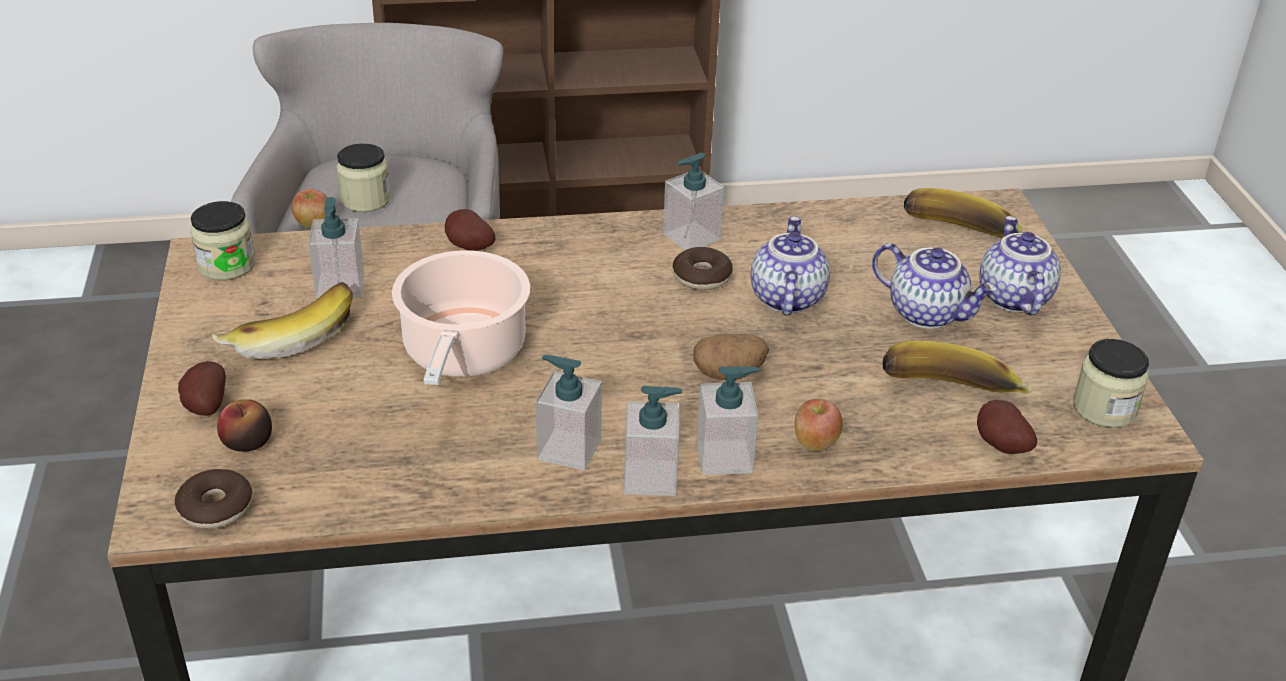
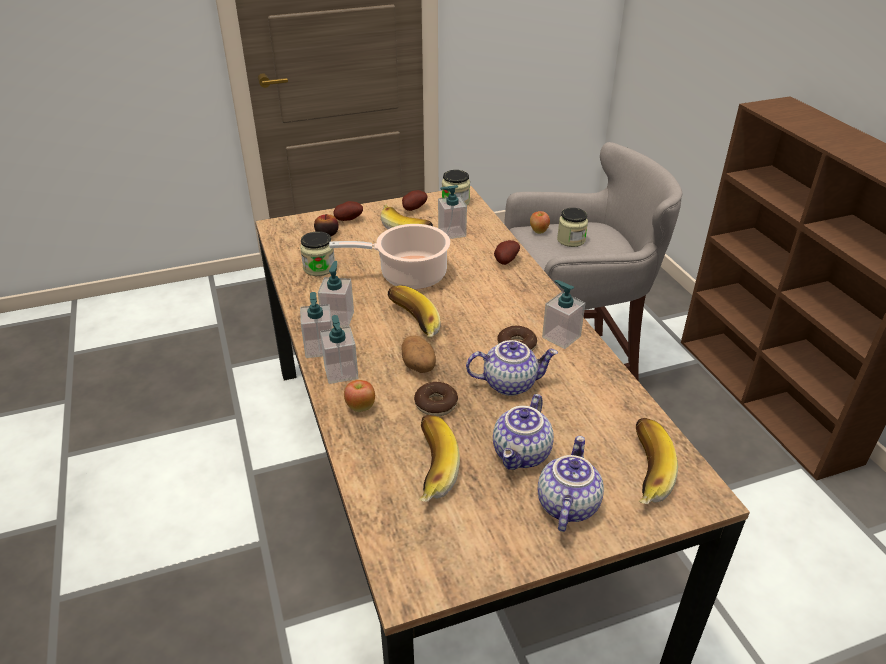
camera: 80 degrees right, 0 degrees up
donut [175,469,252,529] -> donut moved to [414,382,458,416]
potato [977,400,1037,454] -> potato moved to [402,190,428,211]
teapot [979,216,1061,315] -> teapot turned 60 degrees counterclockwise [538,436,604,532]
jar [1073,339,1149,428] -> jar moved to [300,231,335,276]
none -> banana [388,285,441,338]

